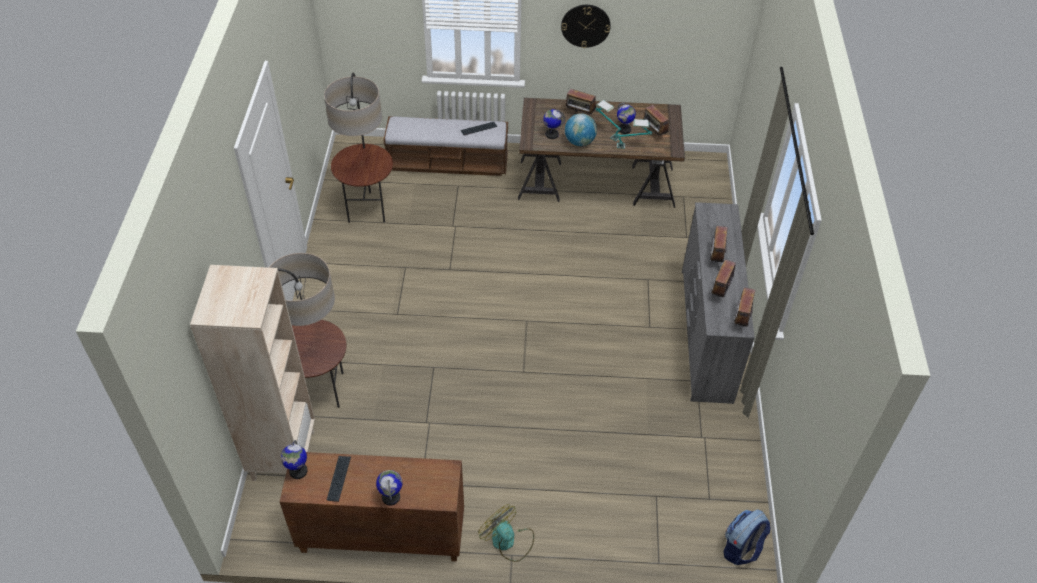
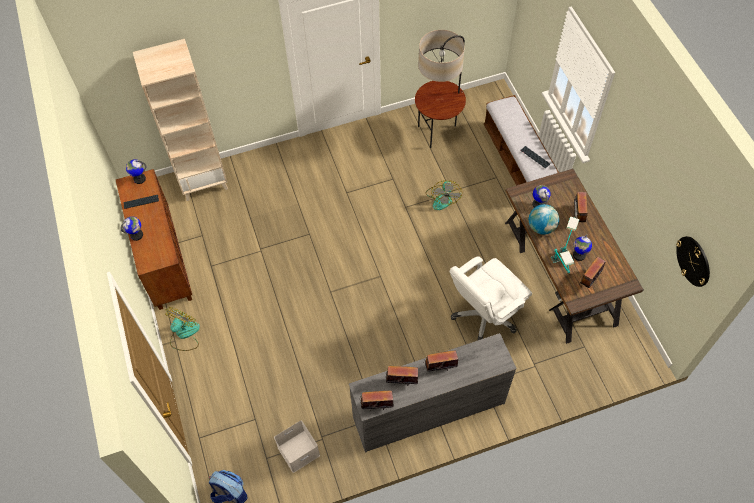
camera: 70 degrees right, 10 degrees up
floor lamp [269,253,347,408] -> none
wall clock [561,5,610,48] -> wall clock moved to [676,236,710,287]
none -> white storage box [274,420,320,473]
none -> fan [426,180,462,210]
none -> white office chair [449,256,532,341]

